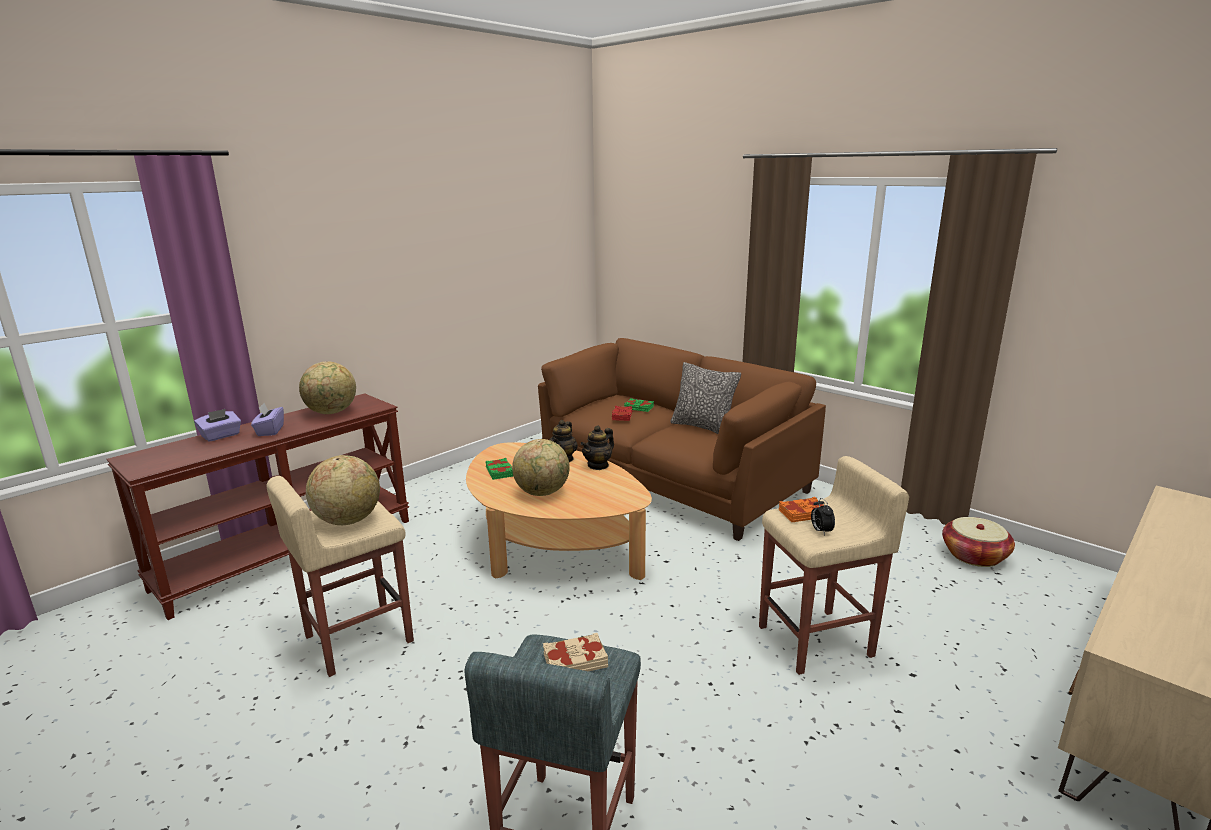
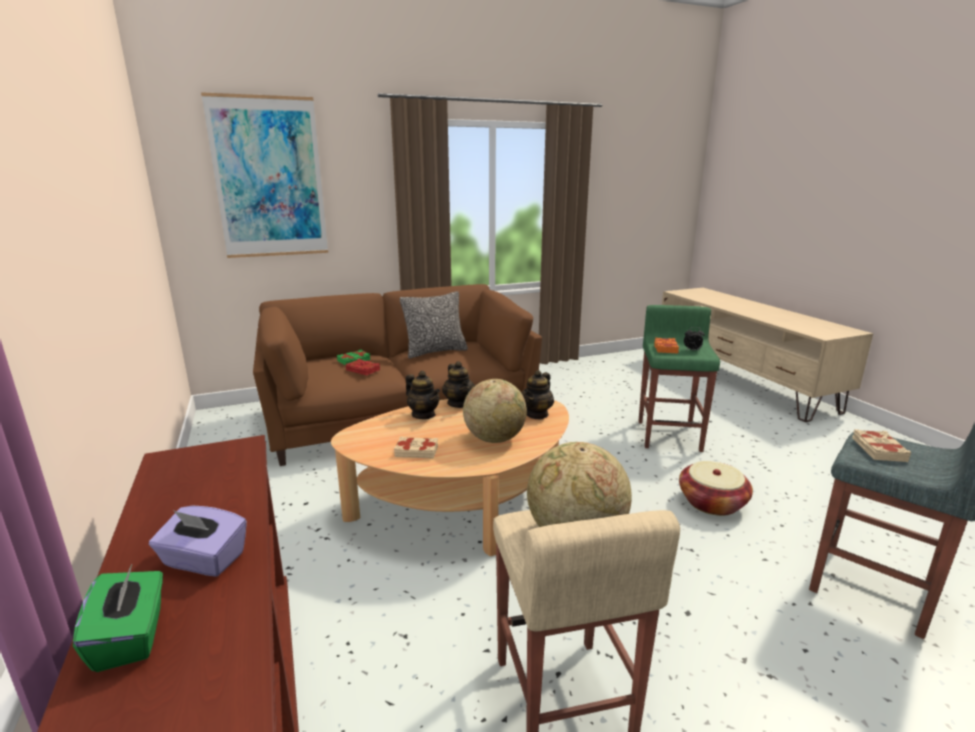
camera: 65 degrees left, 0 degrees up
purple tissue box [194,409,241,441] -> green tissue box [73,563,163,672]
globe [299,361,356,414] -> none
green book [486,458,513,480] -> beige book [394,436,438,459]
beige stool [759,456,909,675] -> green stool [638,305,720,452]
basket [942,517,1015,567] -> basket moved to [679,461,753,516]
none -> picture [201,92,328,258]
none -> teapot [522,370,554,419]

